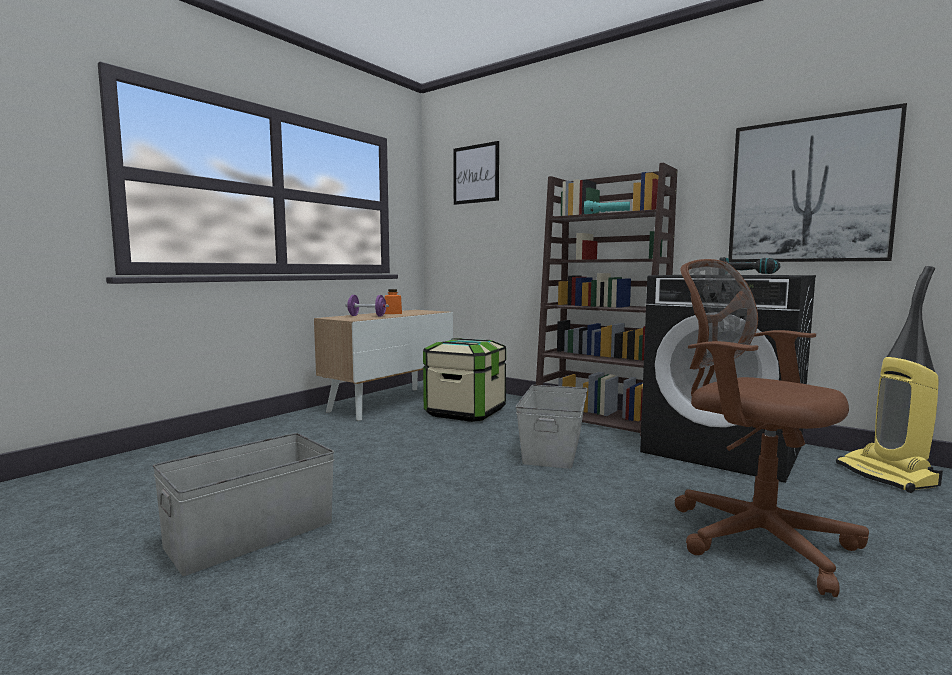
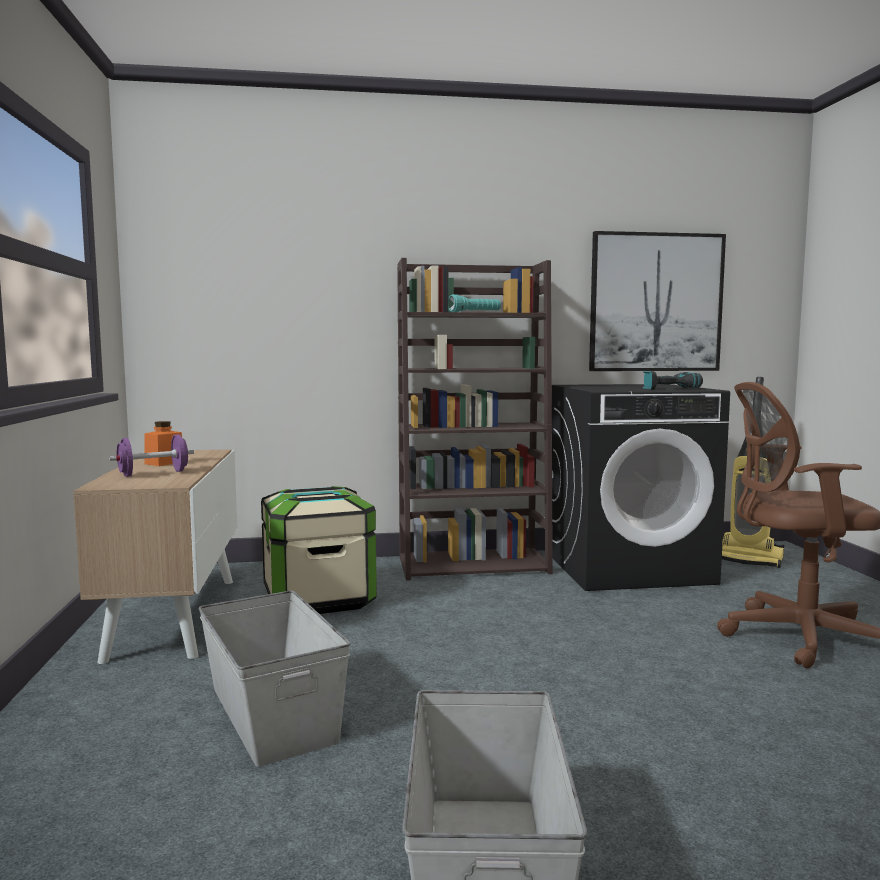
camera: 45 degrees left, 0 degrees up
picture [453,141,499,205] -> none
grey storage box [515,385,588,469] -> grey storage box moved to [198,591,351,767]

